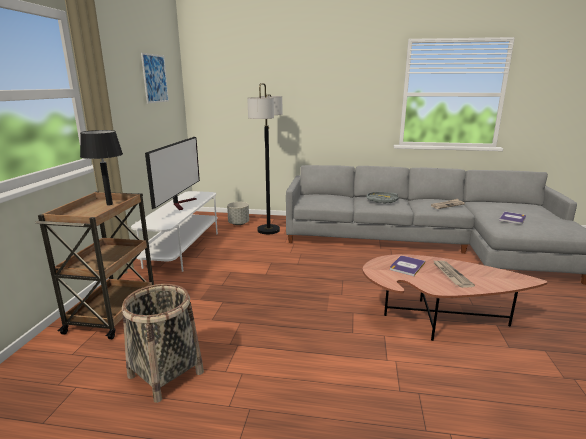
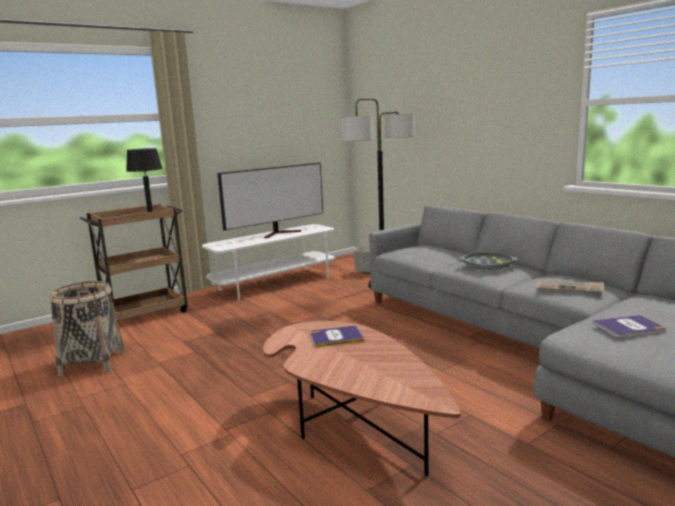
camera: 45 degrees right, 5 degrees down
picture [141,53,169,103] -> none
newspaper [433,260,475,288] -> none

